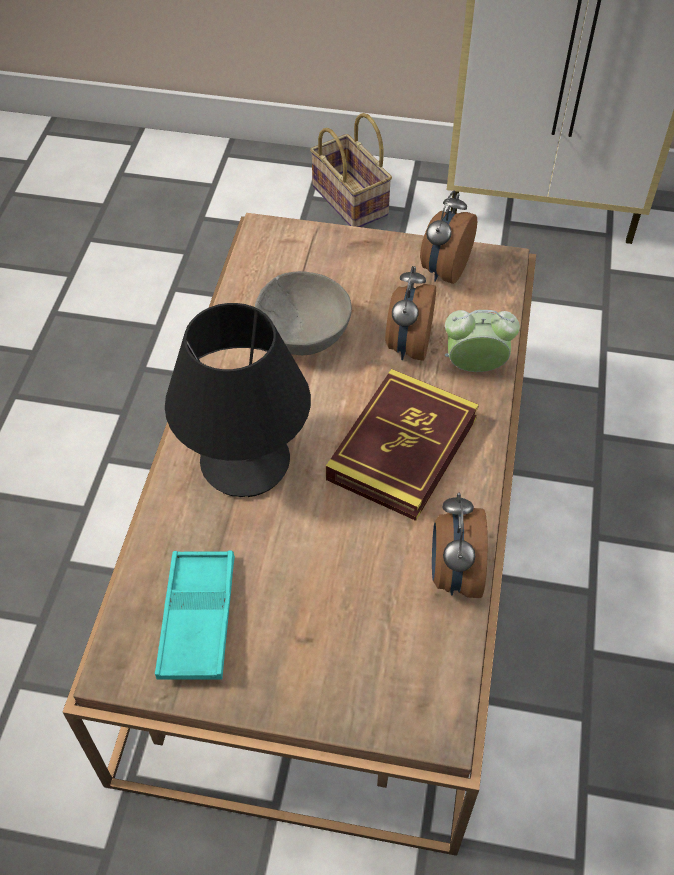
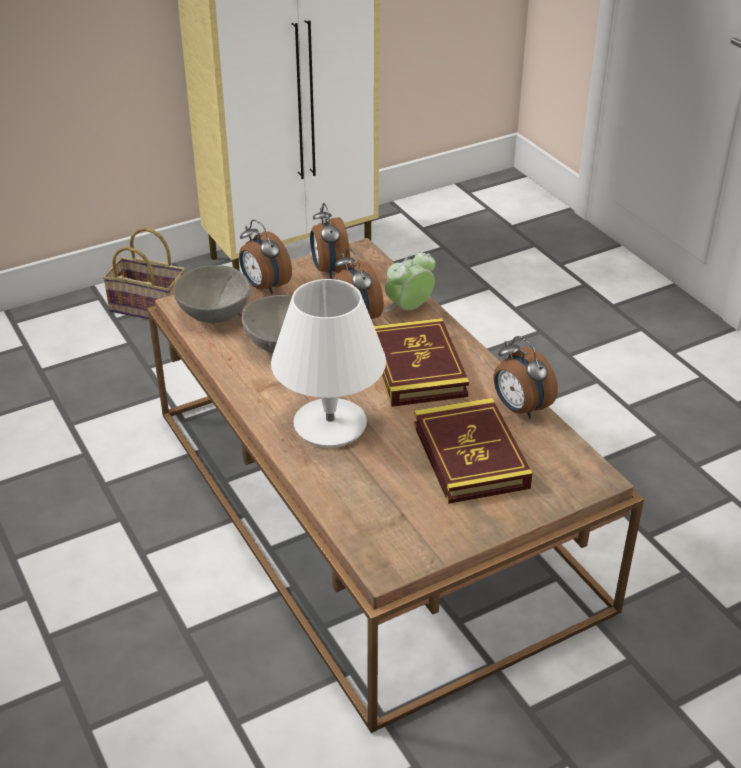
camera: 40 degrees left, 15 degrees down
turquoise tray [155,550,235,680] -> none
black table lamp [165,303,311,497] -> white table lamp [271,279,386,448]
none -> grey bowl [174,265,250,323]
none -> alarm clock [239,220,292,294]
none -> book [414,398,533,504]

